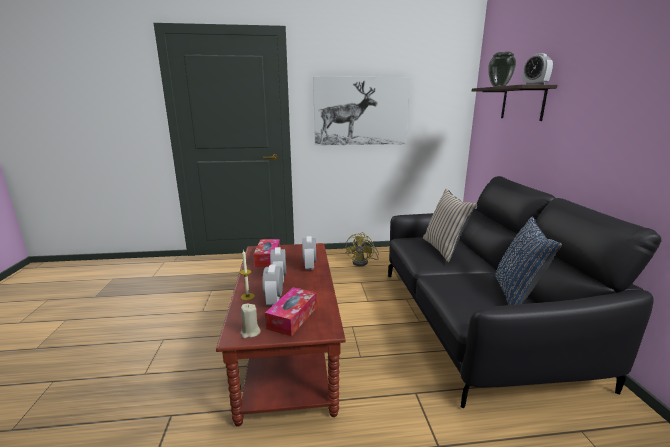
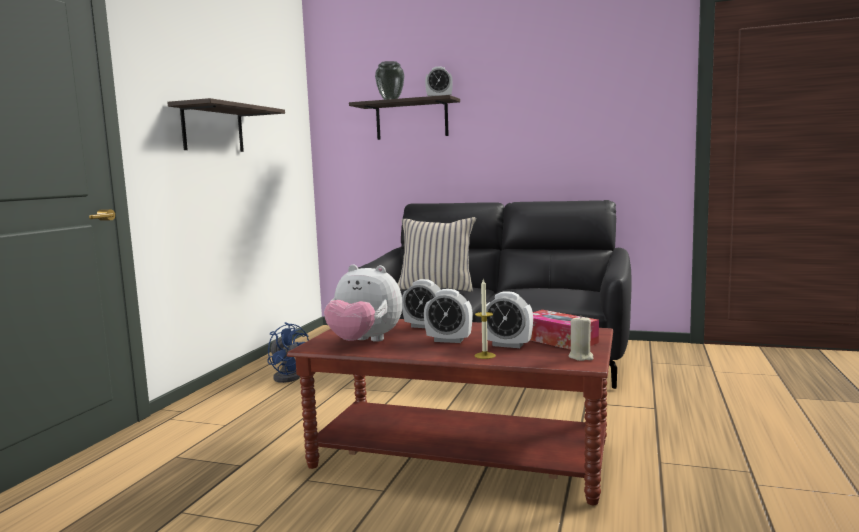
camera: 65 degrees left, 10 degrees down
tissue box [253,239,280,267] -> plush toy [324,264,402,342]
picture [313,76,410,146] -> shelf [167,98,285,152]
yellow fan [346,232,379,266] -> blue fan [267,322,309,383]
blue pillow [494,217,562,305] -> none

